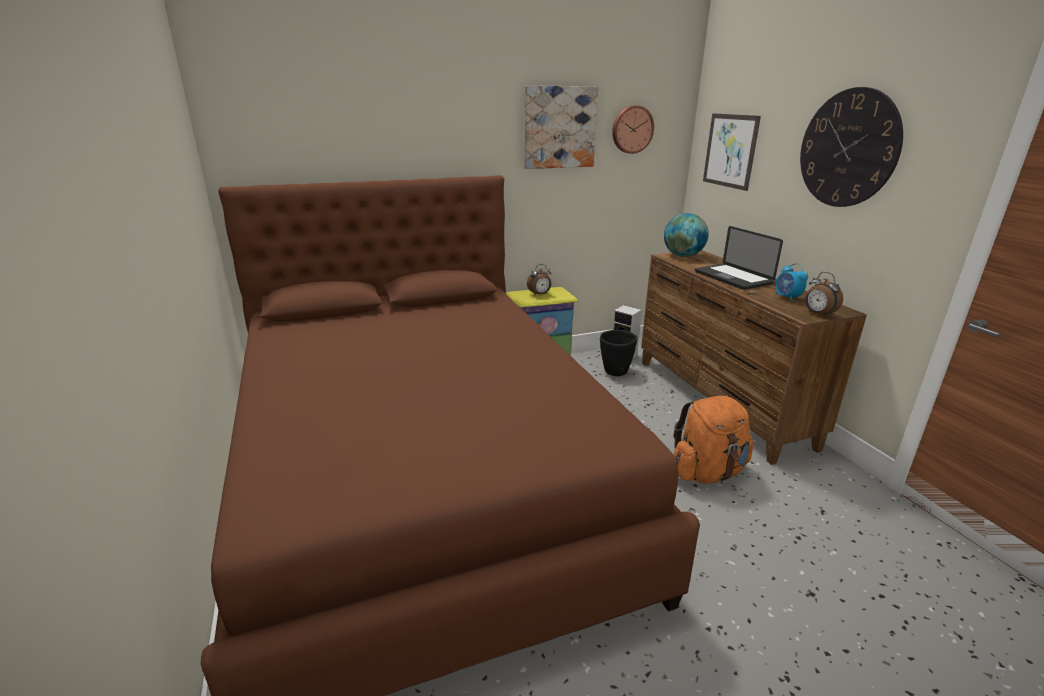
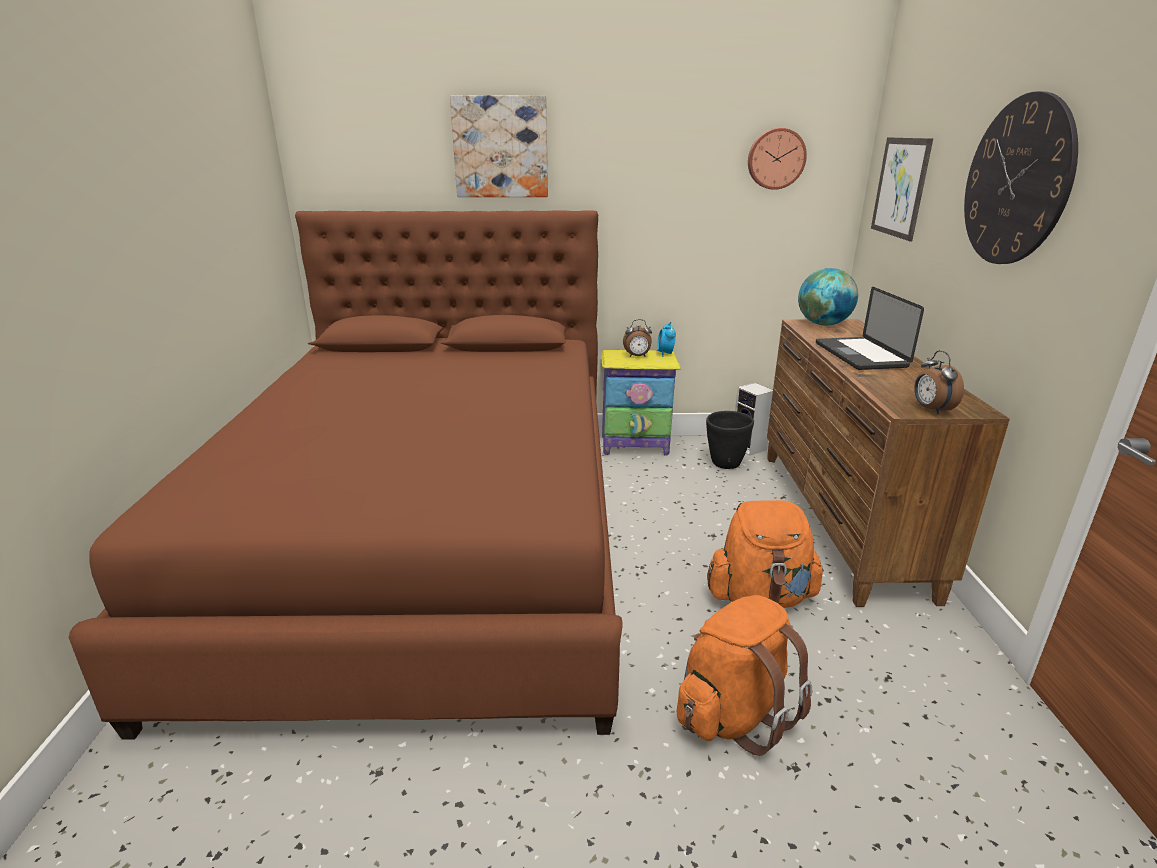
camera: 20 degrees right, 0 degrees up
picture [524,85,598,169] -> picture moved to [450,95,548,197]
alarm clock [775,263,808,302] -> alarm clock moved to [657,322,676,357]
none -> orange backpack [677,595,812,756]

